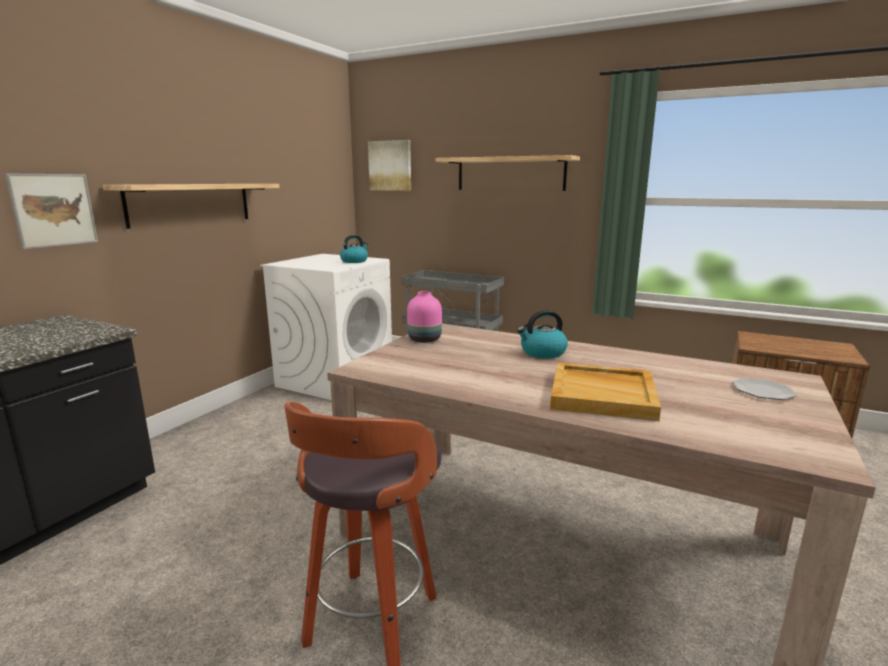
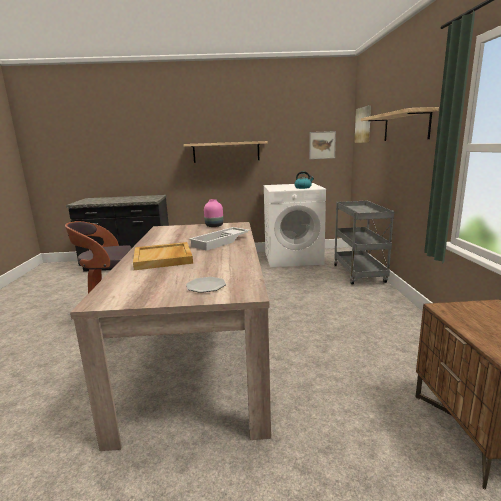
camera: 60 degrees right, 0 degrees up
picture [5,174,98,249] -> picture moved to [309,131,336,159]
kettle [517,310,568,359] -> white tray [189,227,250,251]

